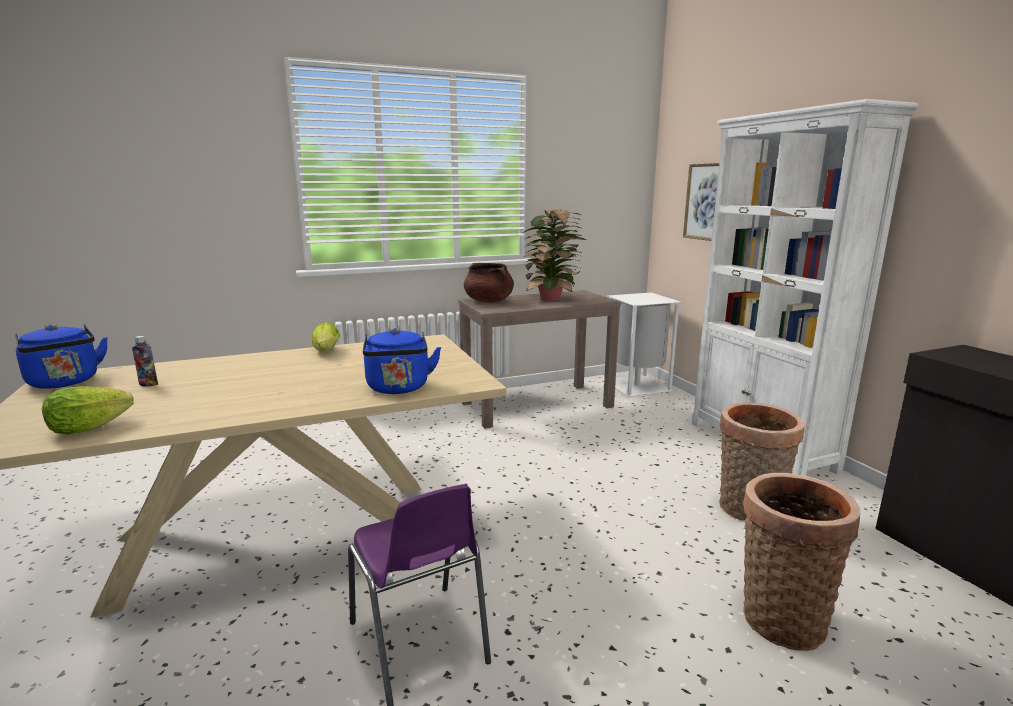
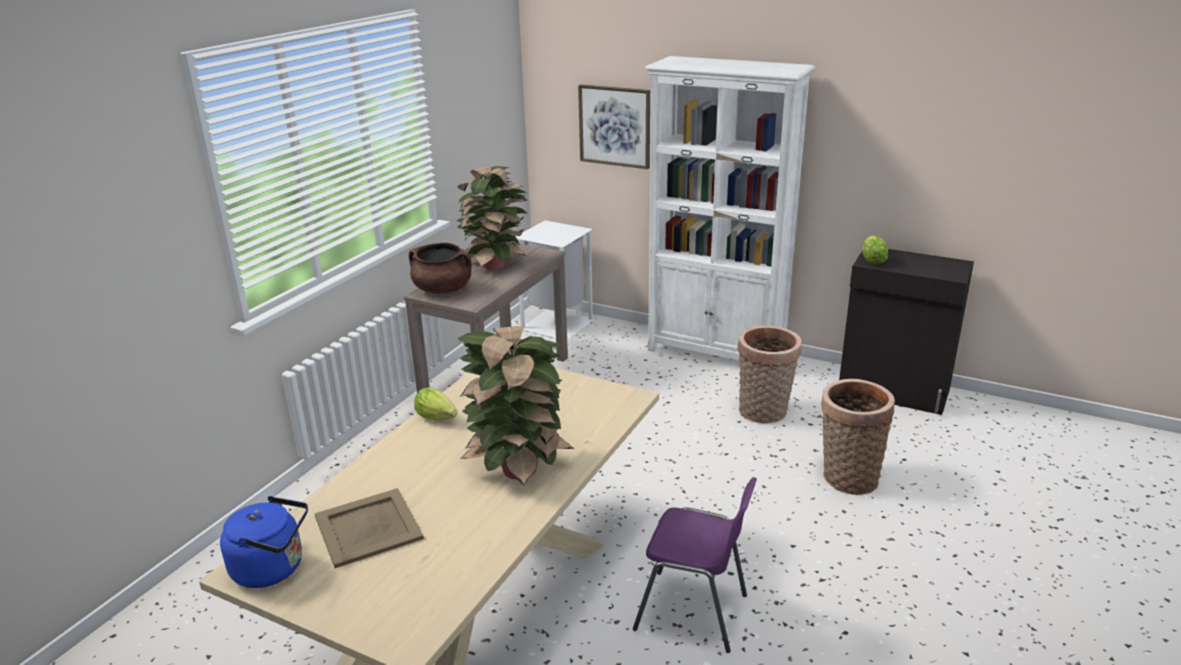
camera: 40 degrees left, 10 degrees up
lettuce [42,386,134,435] -> lettuce moved to [862,236,888,264]
bottle [132,336,158,387] -> beige tray [314,488,424,568]
blue kettle [363,328,441,394] -> none
none -> potted plant [457,326,574,486]

